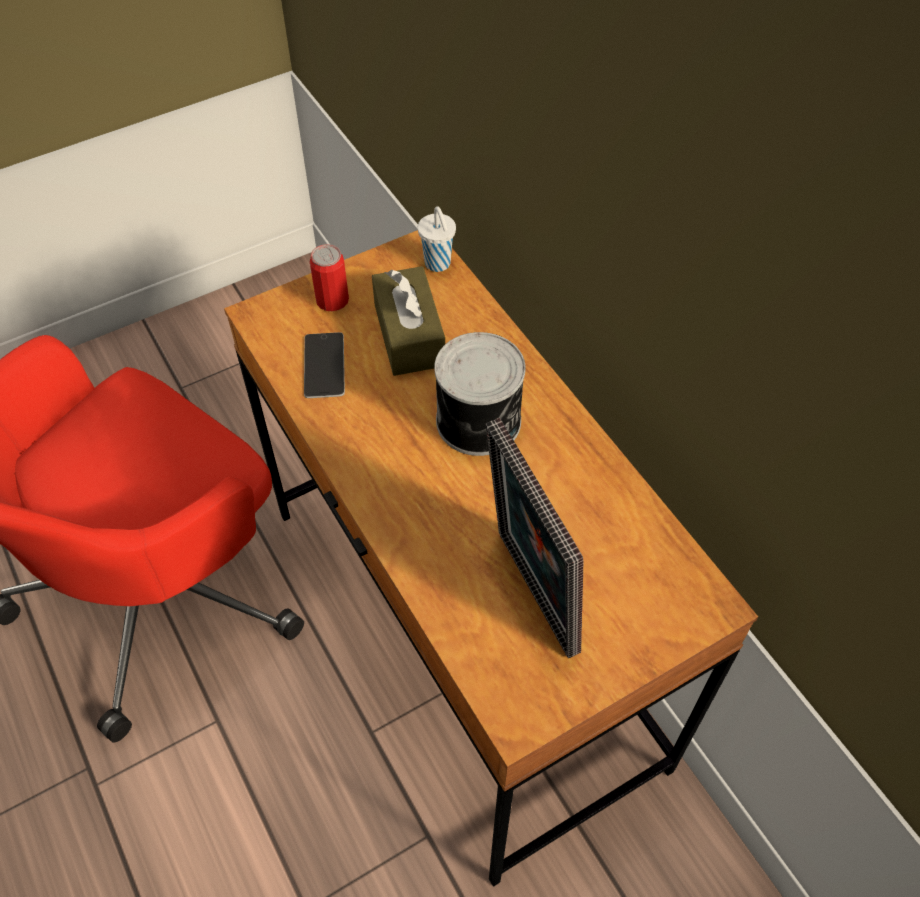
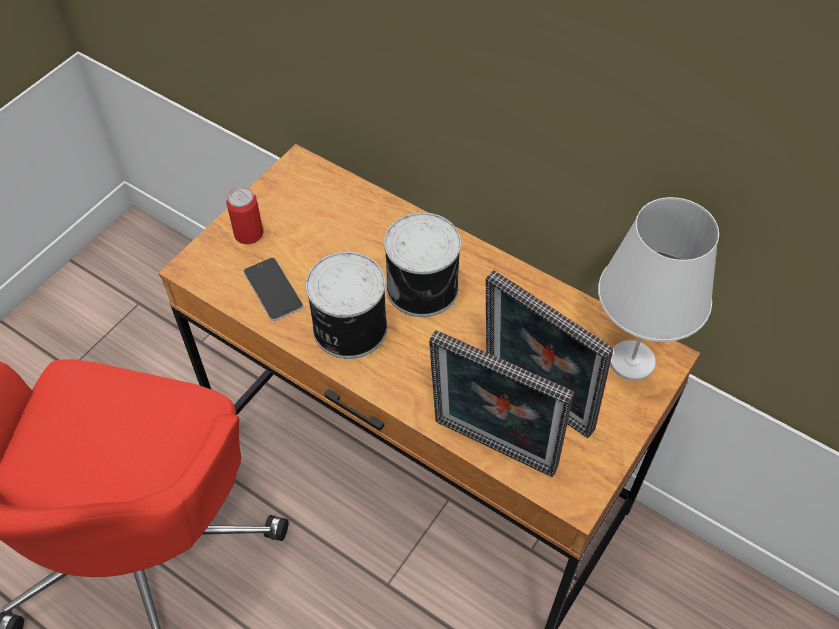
camera: 25 degrees left, 0 degrees up
brown tissue box [372,266,445,376] -> none
white cup [418,206,456,272] -> none
none -> can [306,252,387,359]
none -> picture frame [429,330,574,477]
none -> white table lamp [598,197,719,381]

